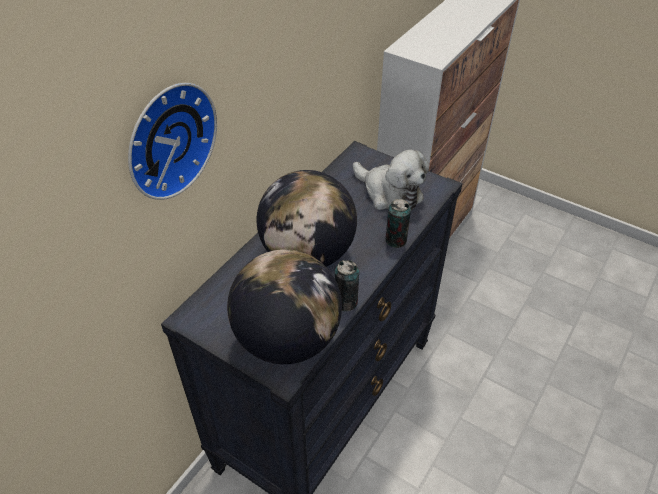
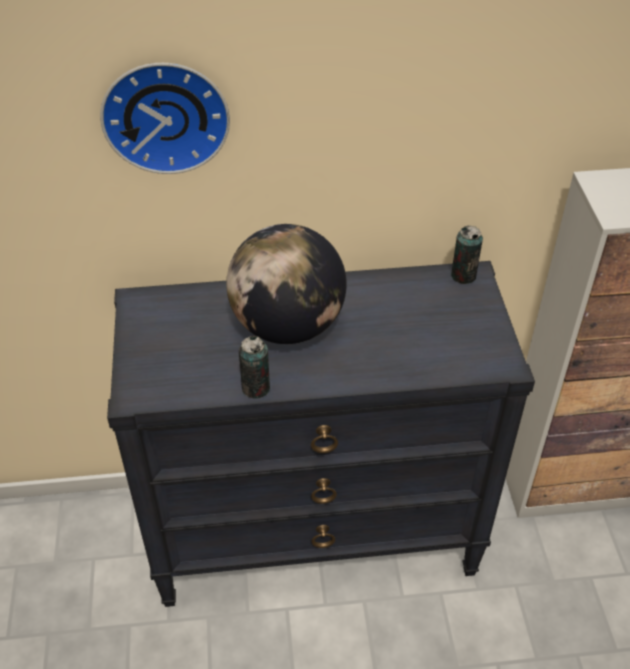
camera: 50 degrees right, 0 degrees up
globe [227,249,342,364] -> none
plush toy [353,150,429,210] -> none
can [386,199,411,248] -> can moved to [451,226,483,284]

